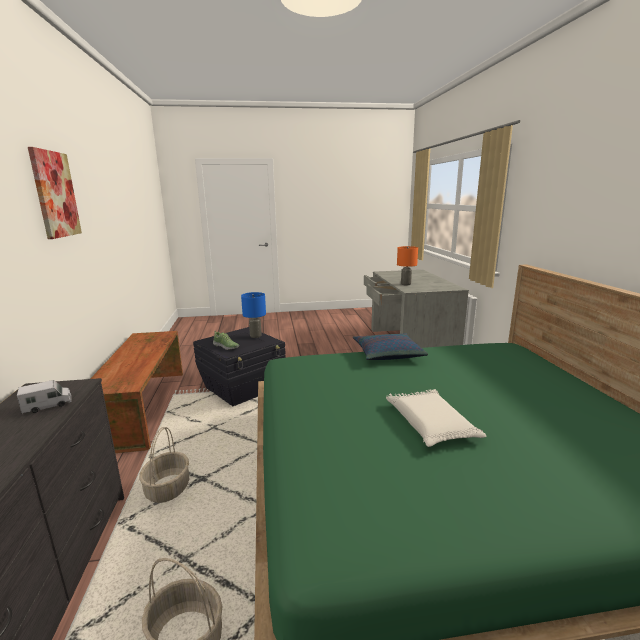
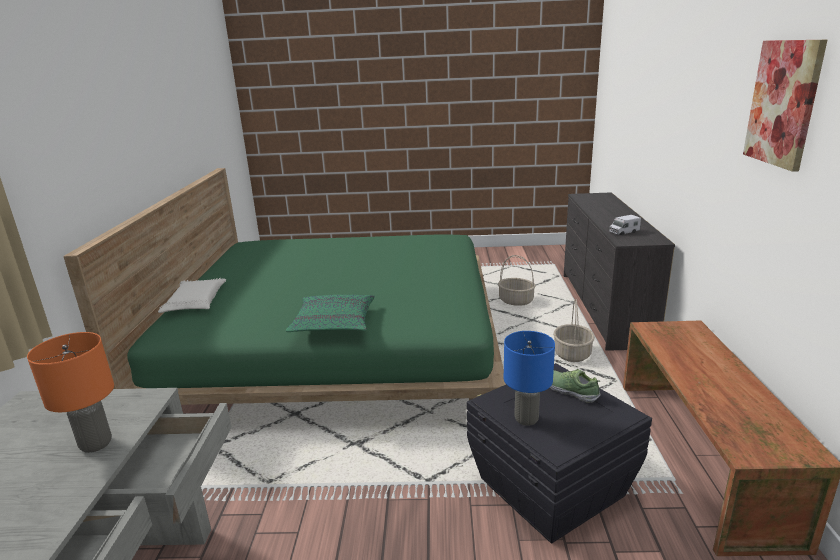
camera: 170 degrees left, 5 degrees up
blue pillow [353,333,428,360] -> green pillow [286,295,374,332]
white pillow [386,389,486,447] -> white pillow moved to [158,278,226,313]

